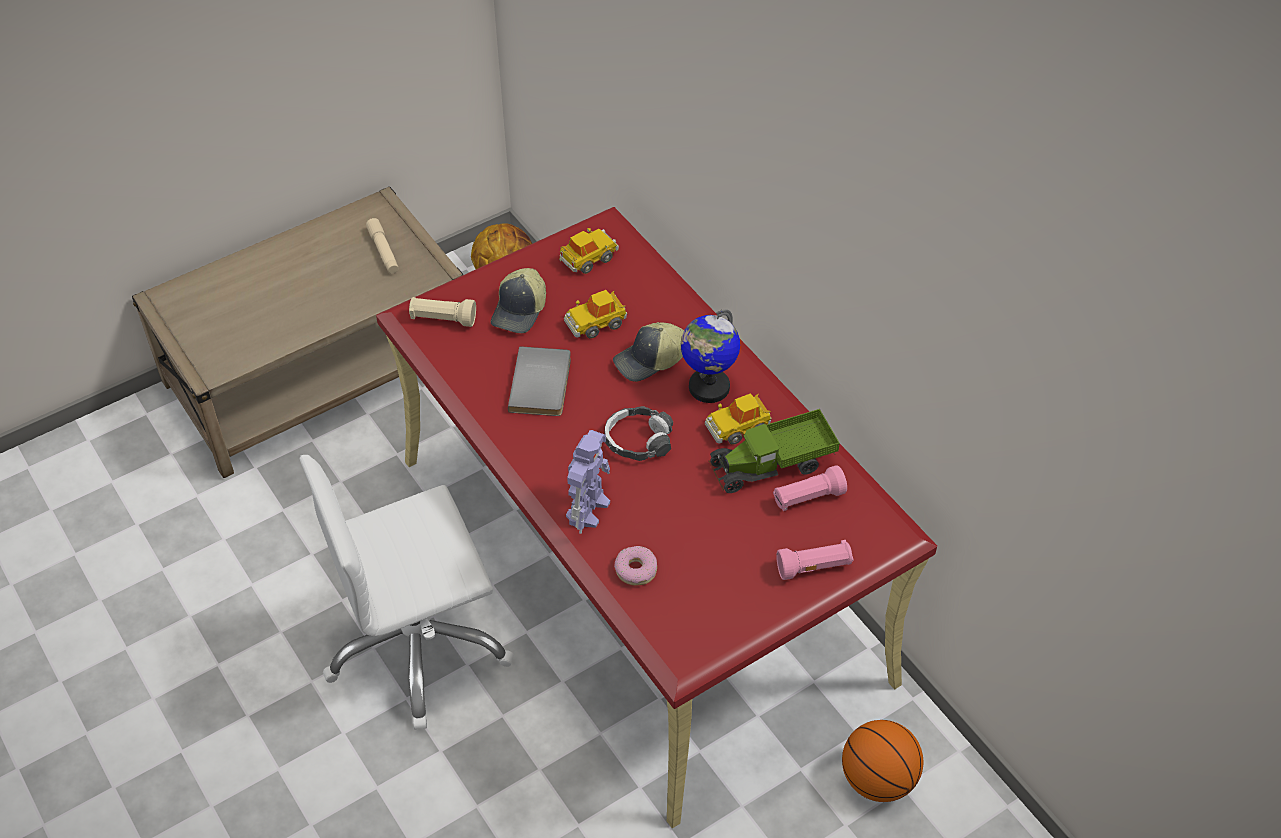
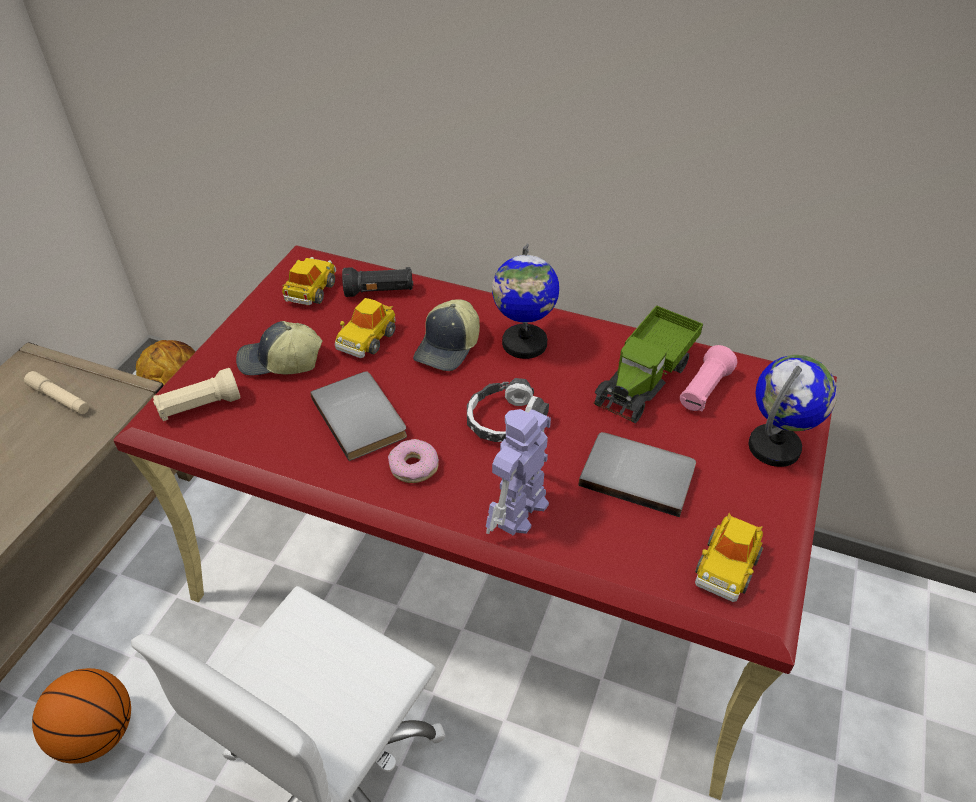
camera: 35 degrees left, 5 degrees down
cap [491,268,546,333] -> cap turned 105 degrees clockwise [236,321,323,376]
toy robot [566,430,610,534] -> toy robot turned 135 degrees counterclockwise [486,409,551,536]
donut [614,546,657,585] -> donut moved to [388,439,439,483]
toy car [705,393,772,445] -> toy car moved to [695,513,763,602]
pink flashlight [776,540,853,580] -> globe [749,355,837,467]
basketball [842,720,923,802] -> basketball moved to [32,668,131,764]
none -> black flashlight [342,267,413,297]
none -> grey book [578,432,696,517]

